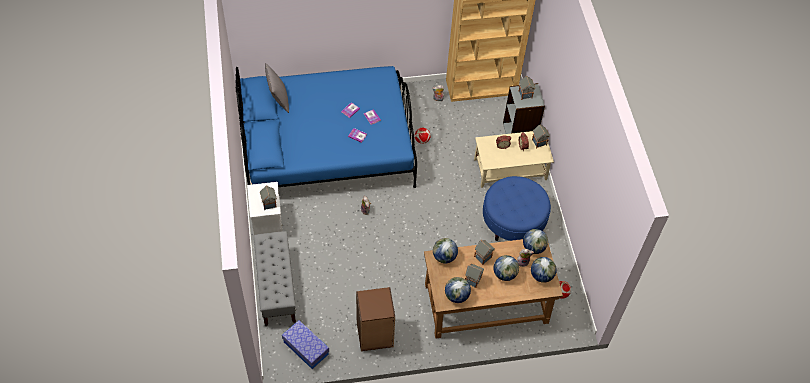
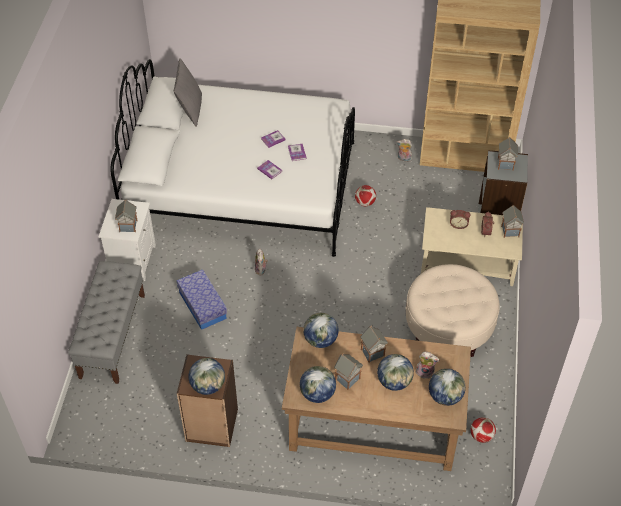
camera: 20 degrees right, 5 degrees down
blue bed [236,66,417,188] -> white bed [110,59,355,257]
storage box [282,320,329,369] -> storage box moved to [177,269,227,330]
blue ottoman [483,176,551,241] -> beige ottoman [406,264,500,357]
globe [523,229,548,254] -> globe moved to [188,358,225,395]

